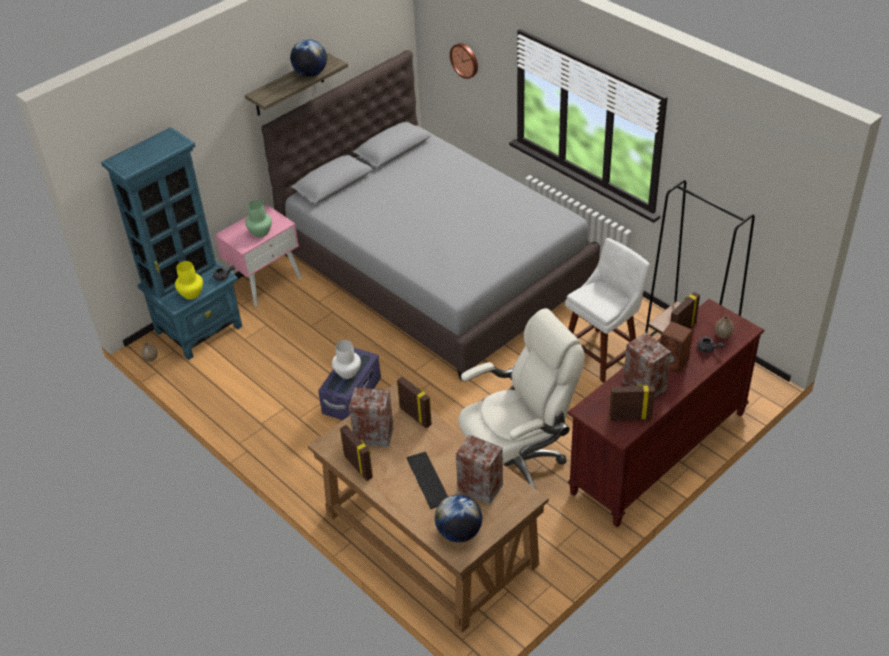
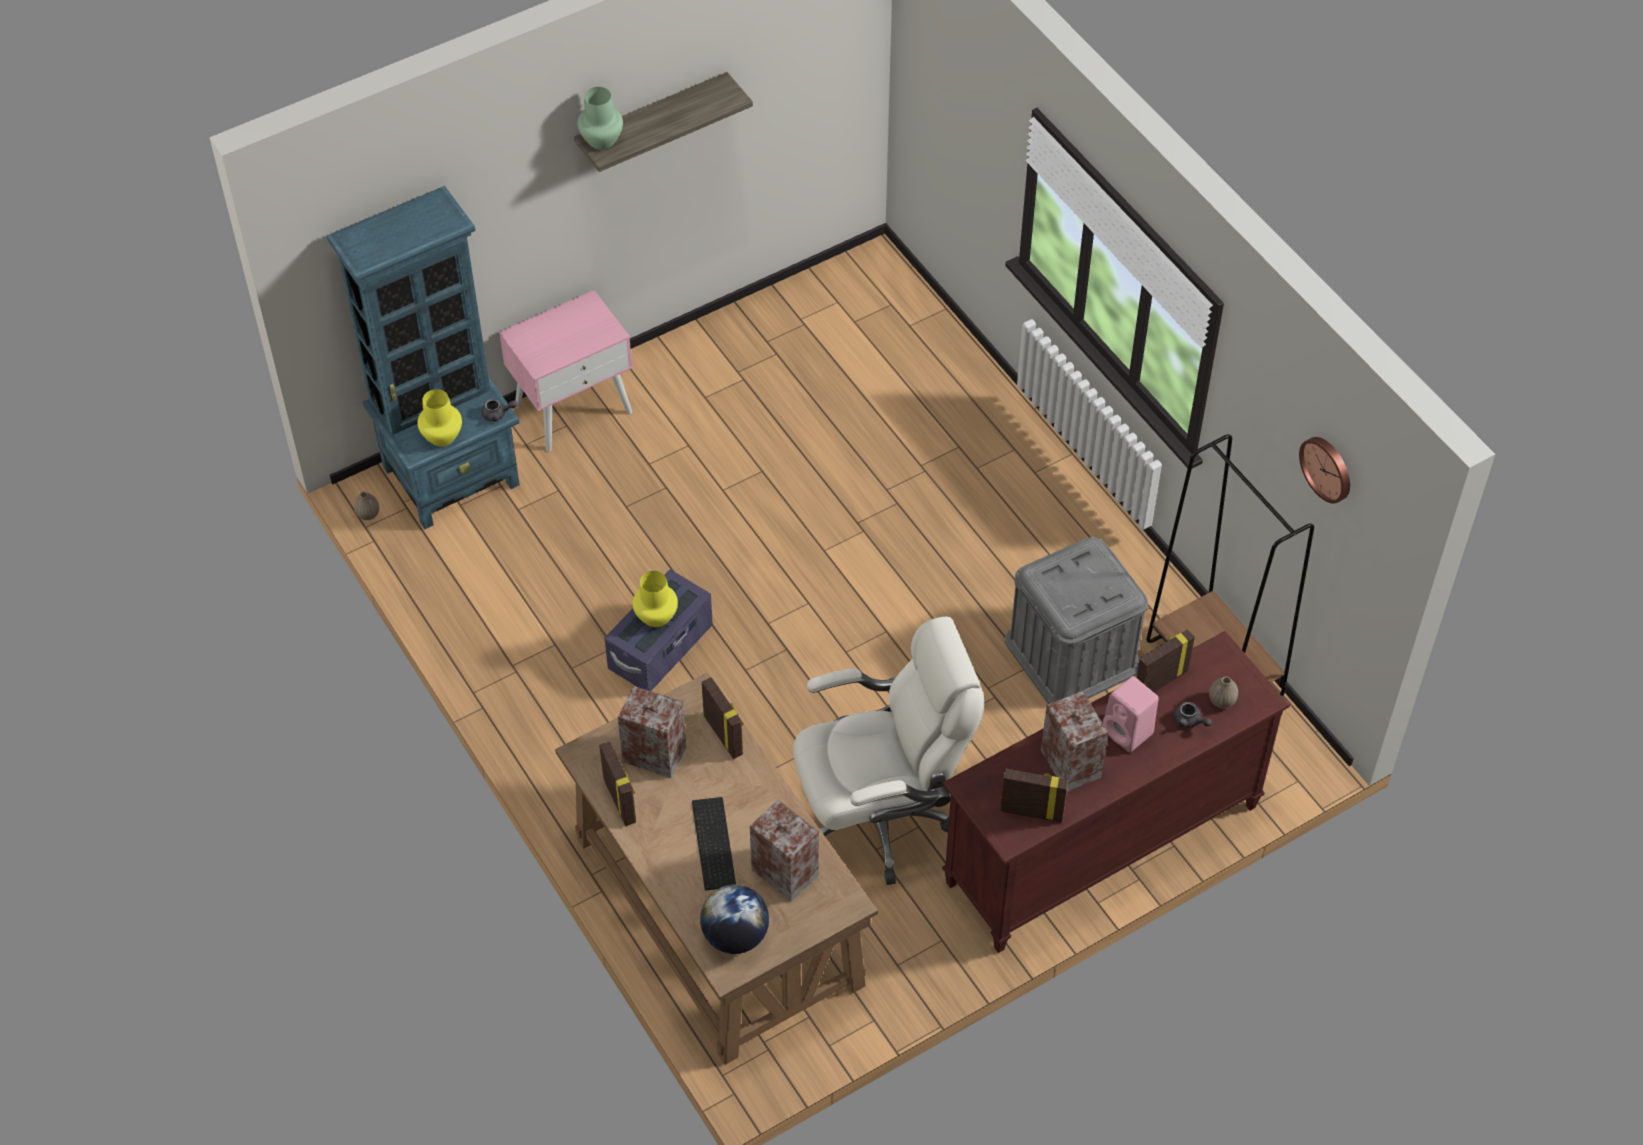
camera: 10 degrees right, 10 degrees up
green vase [245,200,272,238] -> green vase moved to [577,87,623,150]
grey bed [261,50,600,380] -> none
globe [290,39,327,77] -> none
white vase [332,340,361,379] -> yellow vase [632,571,678,627]
wall clock [450,43,478,79] -> wall clock moved to [1299,437,1350,504]
white chair [565,238,650,383] -> grey storage box [1005,537,1148,704]
brown speaker [660,322,692,373] -> pink speaker [1103,676,1159,752]

